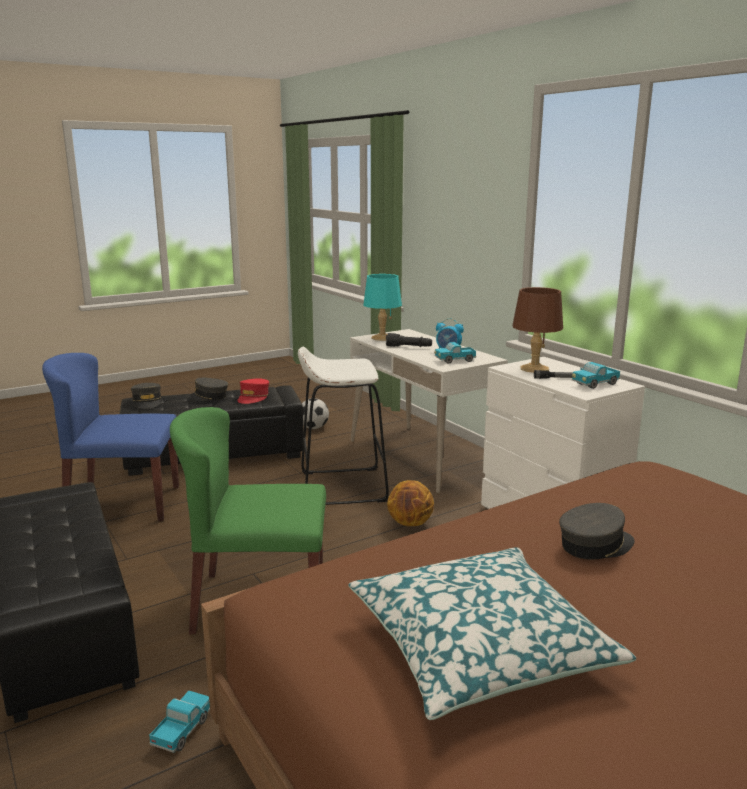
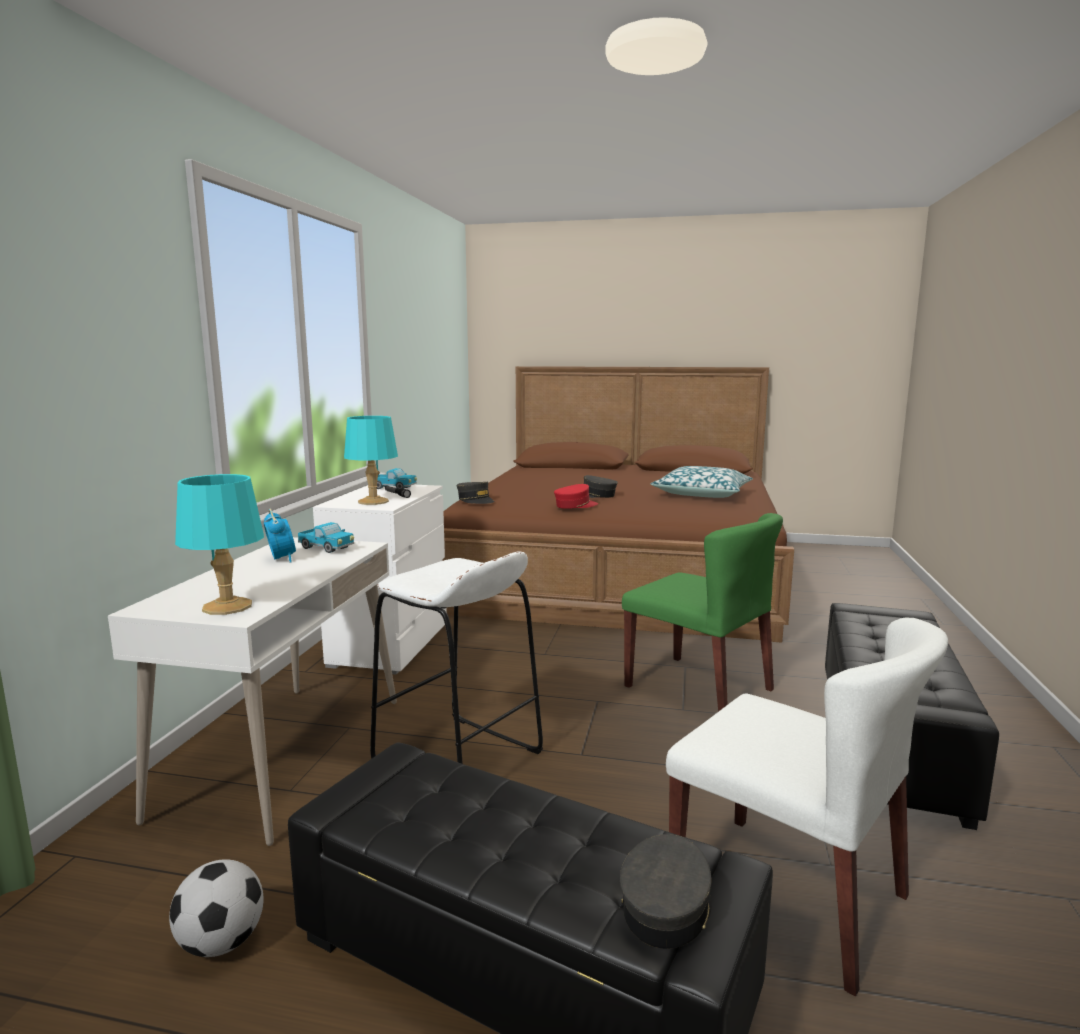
camera: 135 degrees left, 5 degrees down
blue chair [42,353,179,521] -> white chair [666,617,948,996]
toy truck [149,691,210,753] -> none
grey cap [186,377,228,401] -> grey cap moved to [457,482,495,504]
red cap [238,378,269,404] -> red cap moved to [554,484,598,509]
black flashlight [386,333,432,347] -> none
basketball [387,480,434,526] -> none
brown table lamp [512,287,563,373] -> turquoise table lamp [344,416,398,505]

